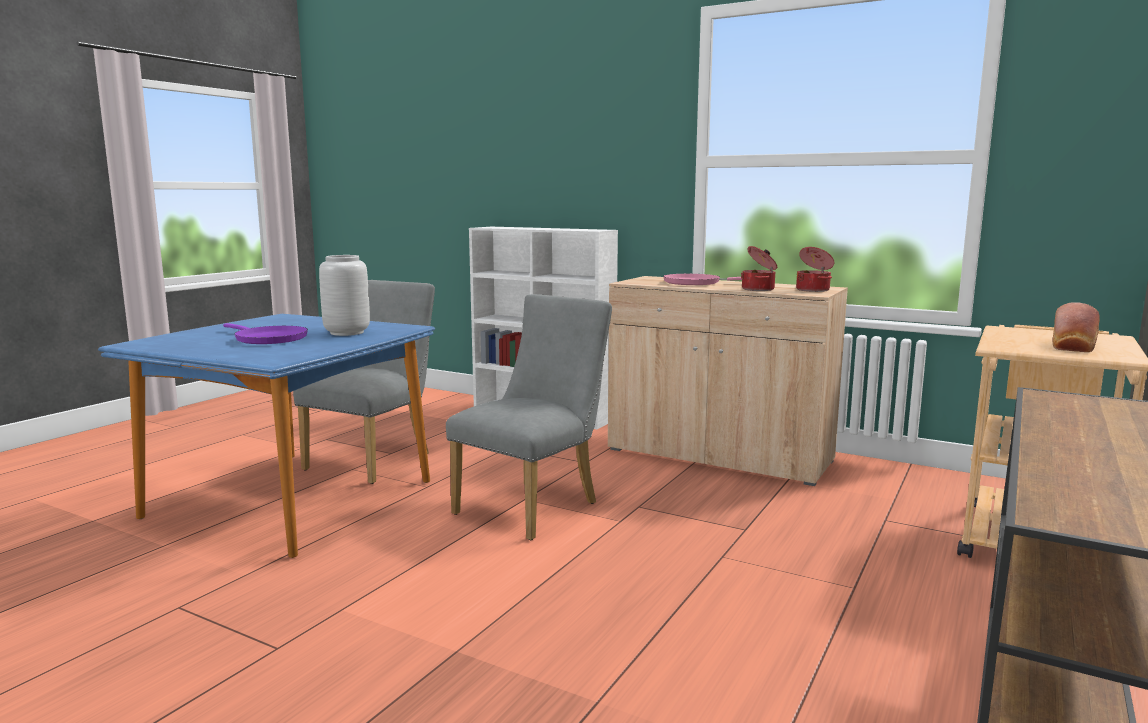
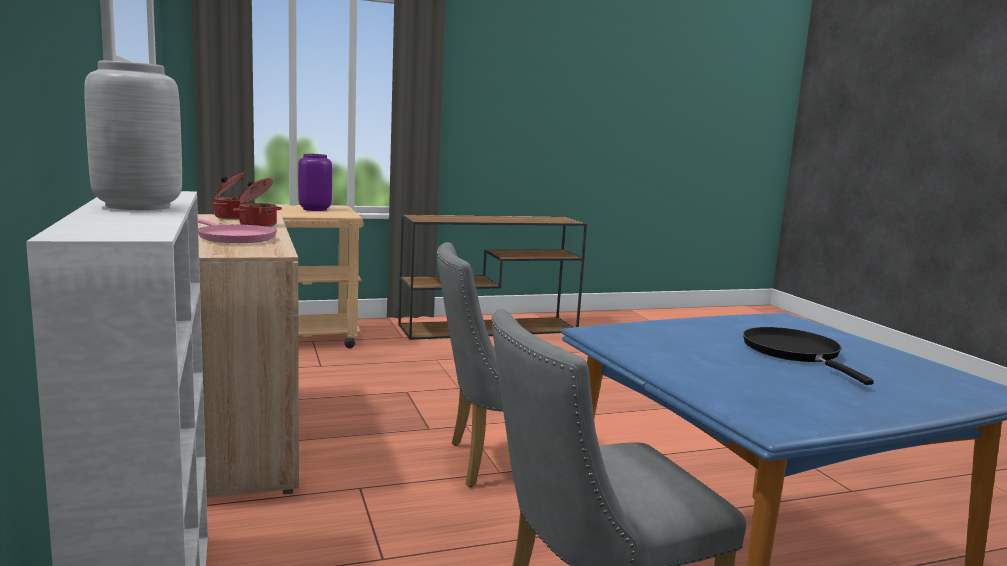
camera: 140 degrees left, 0 degrees up
purple frying pan [223,323,308,344] -> black frying pan [743,327,874,385]
grey vase [319,255,370,336] -> grey vase moved to [85,61,182,210]
bread [1053,302,1100,352] -> purple vase [298,154,332,211]

